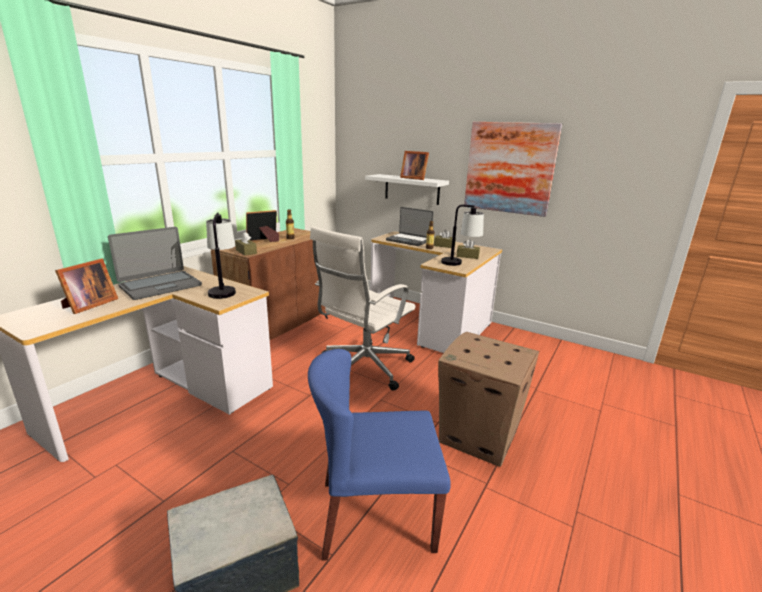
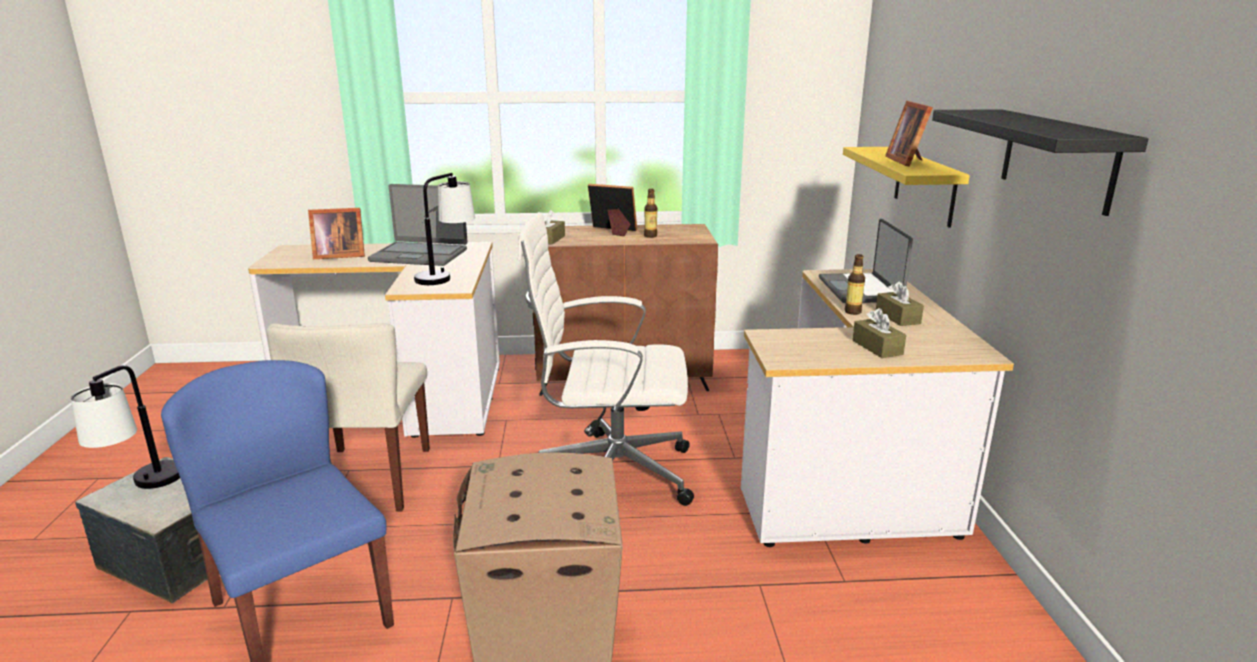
camera: 55 degrees right, 0 degrees up
white shelf [365,174,449,205] -> yellow shelf [843,147,970,228]
table lamp [441,205,484,266] -> table lamp moved to [70,365,180,489]
picture [464,122,562,217] -> black shelf [932,109,1148,216]
none -> beige chair [267,323,430,512]

